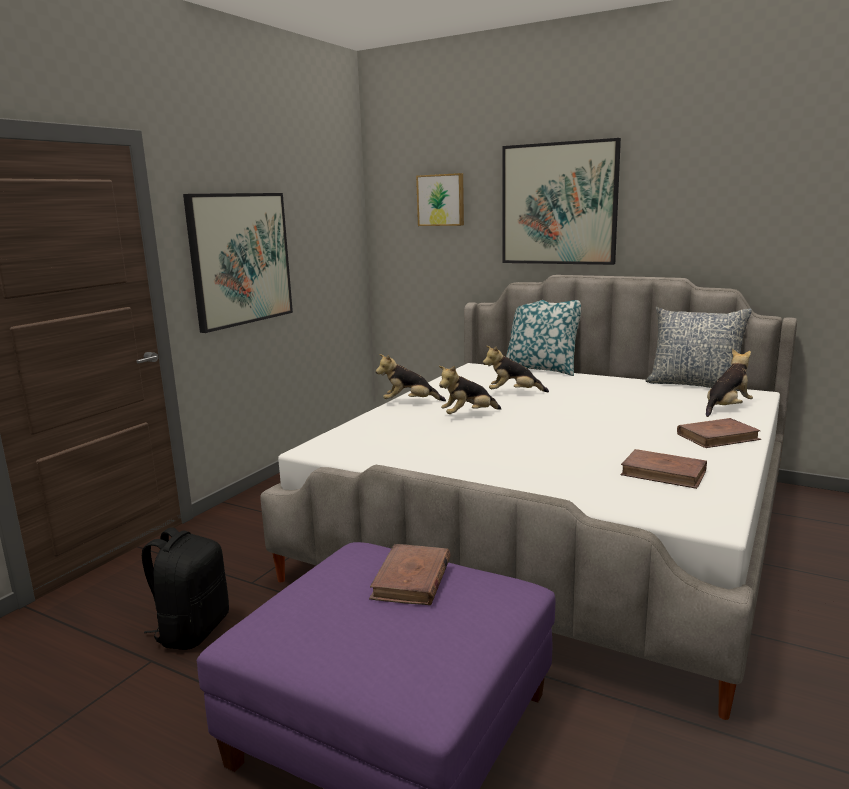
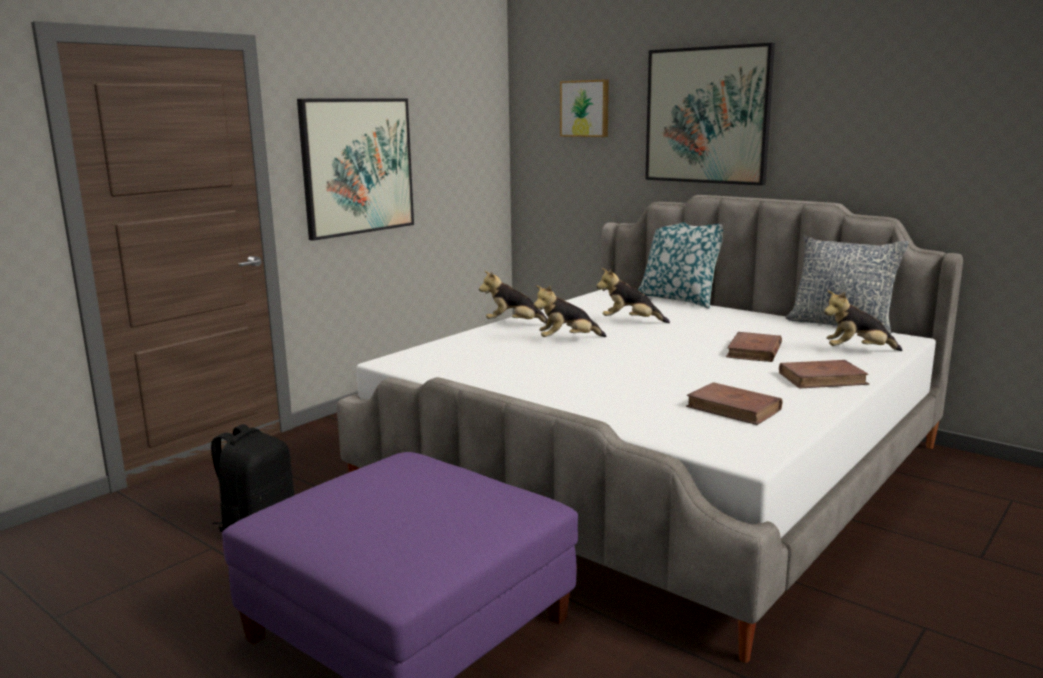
camera: 10 degrees right, 0 degrees up
brown book [369,544,451,605] -> brown book moved to [726,332,782,362]
plush toy [706,349,753,417] -> plush toy turned 150 degrees counterclockwise [824,291,902,351]

